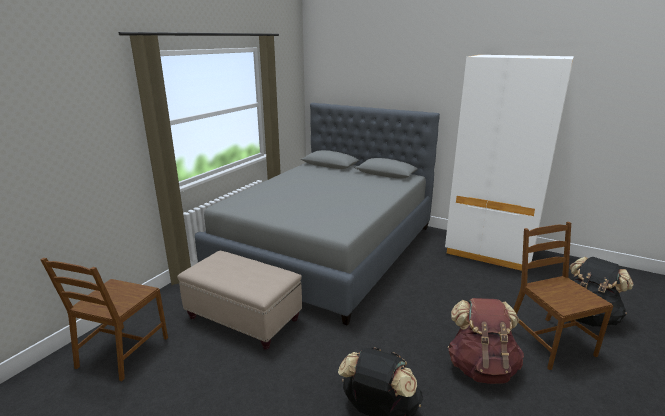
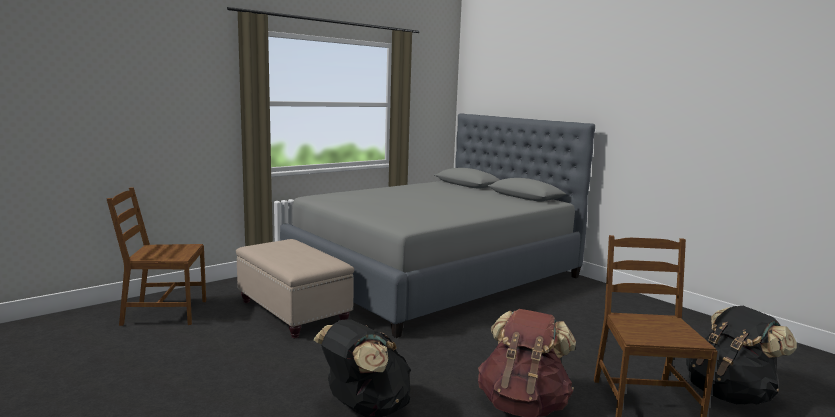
camera: 20 degrees right, 10 degrees down
brown chair [40,258,168,381] -> brown chair turned 45 degrees clockwise [107,187,206,326]
white wardrobe [445,55,574,271] -> none

